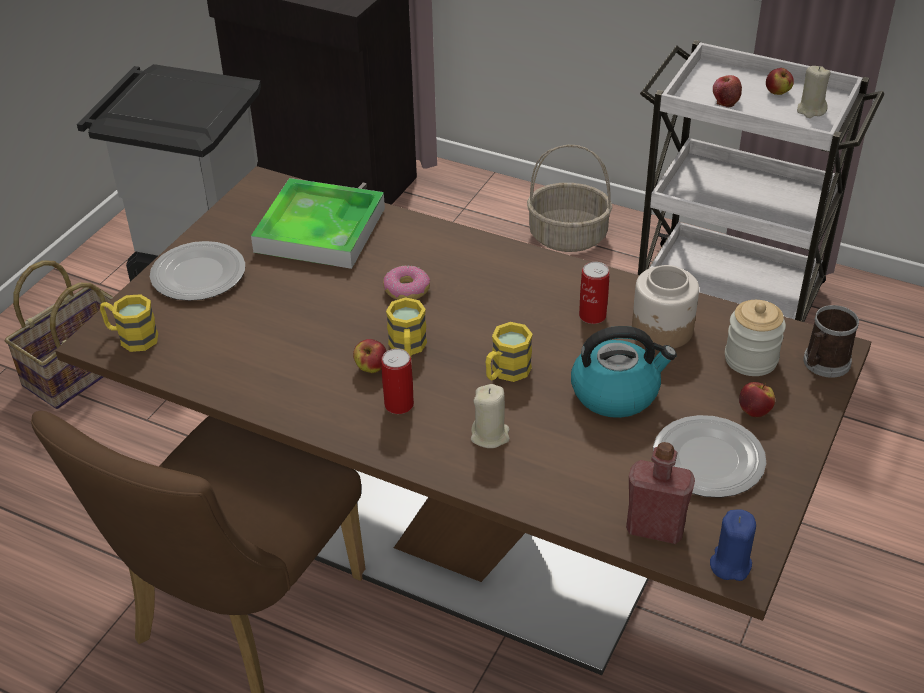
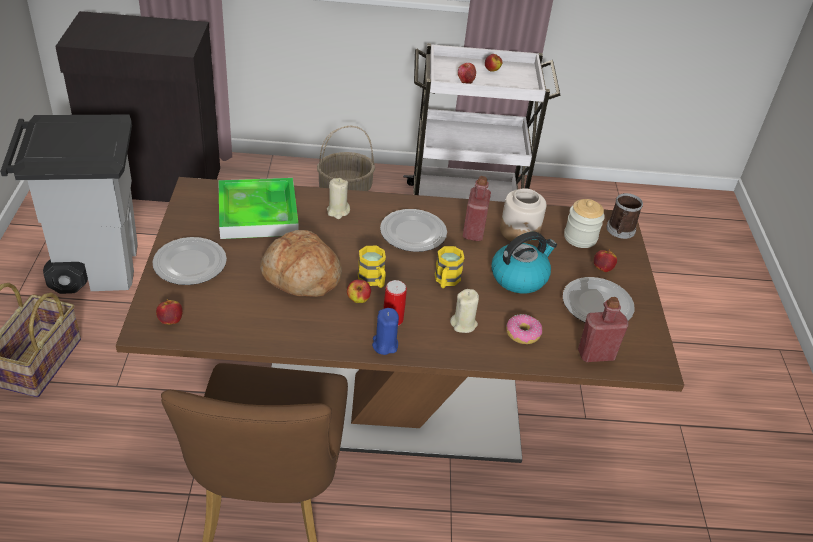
camera: 30 degrees left, 0 degrees up
yellow mug [100,294,158,352] -> apple [156,299,182,325]
donut [383,265,430,300] -> donut moved to [506,314,542,344]
can [579,262,610,324] -> red bottle [463,176,491,241]
blue candle [710,509,756,581] -> blue candle moved to [372,308,399,355]
beige candle [797,66,831,118] -> beige candle moved to [327,178,350,219]
none -> bread [260,230,342,297]
none -> plate [380,209,447,252]

